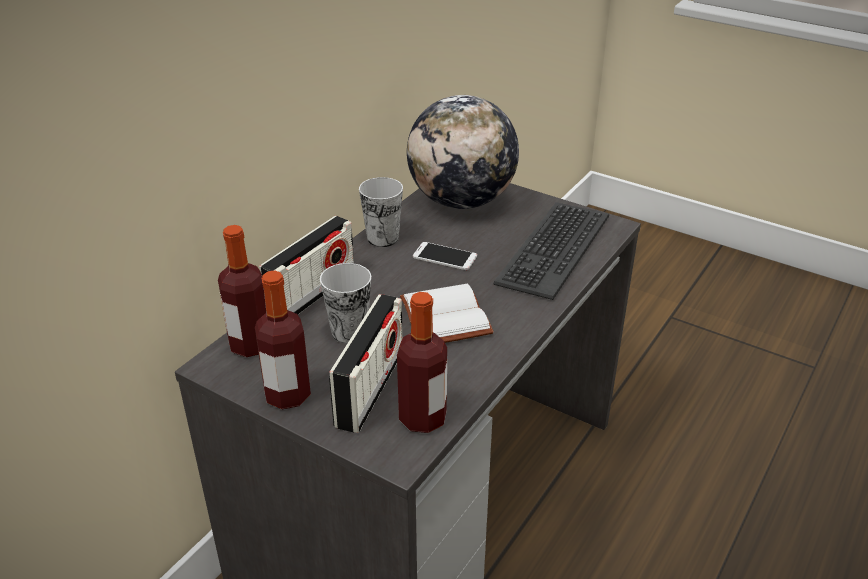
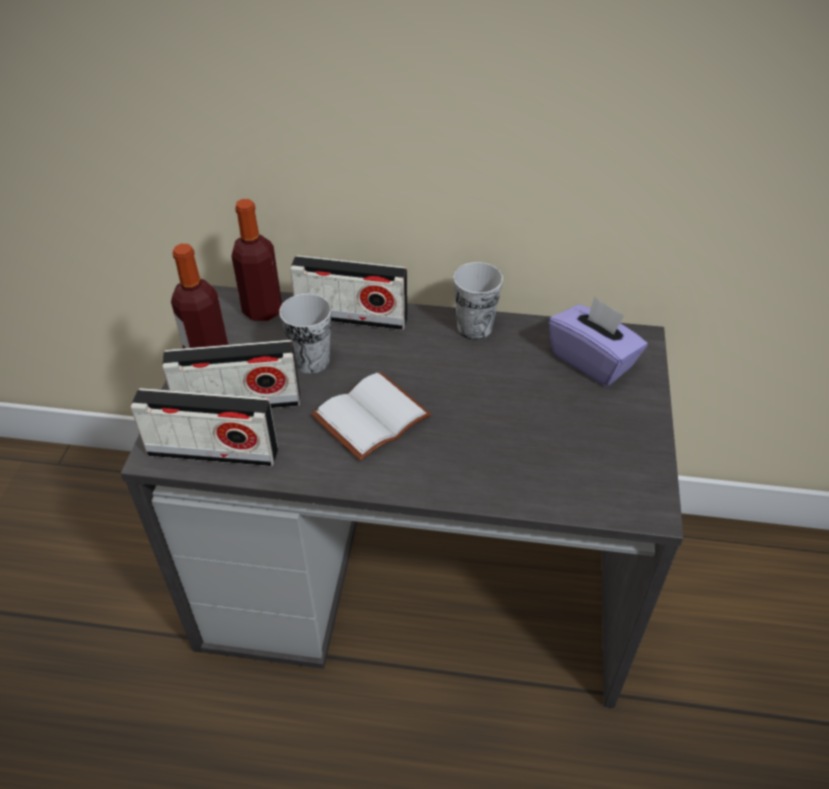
camera: 65 degrees right, 10 degrees up
bottle [397,292,447,433] -> radio [131,388,278,467]
globe [407,95,519,209] -> purple tissue box [549,297,648,386]
phone [413,242,477,270] -> none
keyboard [493,202,609,300] -> none

